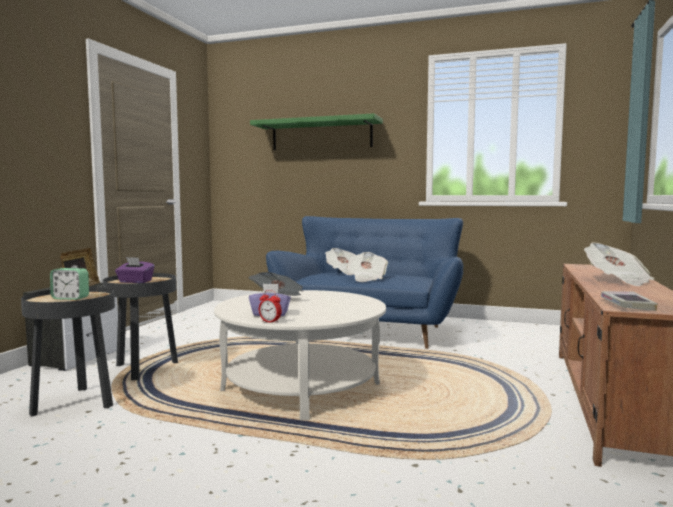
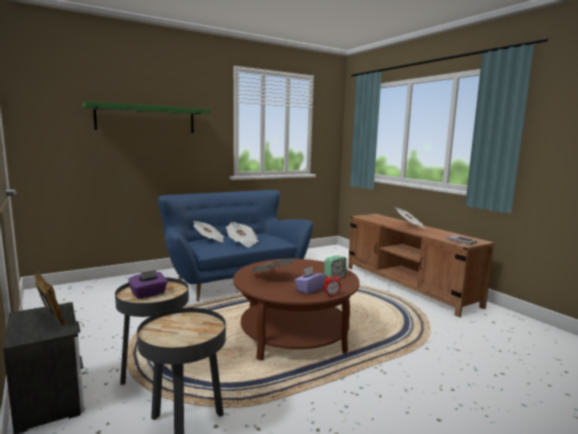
camera: 50 degrees left, 5 degrees up
alarm clock [50,268,89,300] -> alarm clock moved to [324,255,347,279]
white coffee table [214,290,386,420] -> brown coffee table [233,259,360,361]

